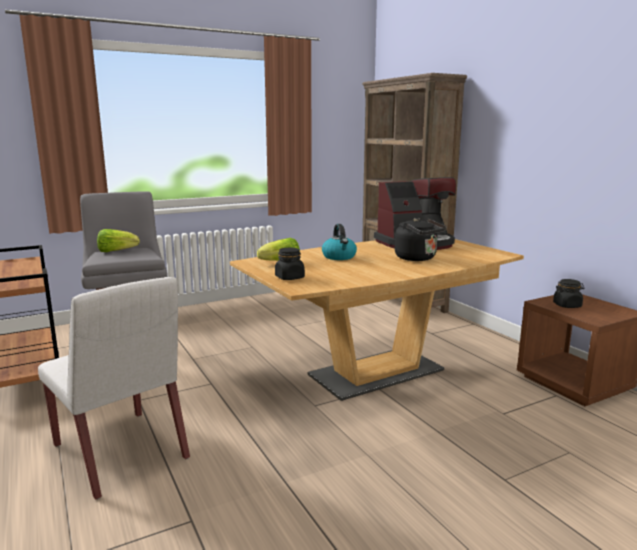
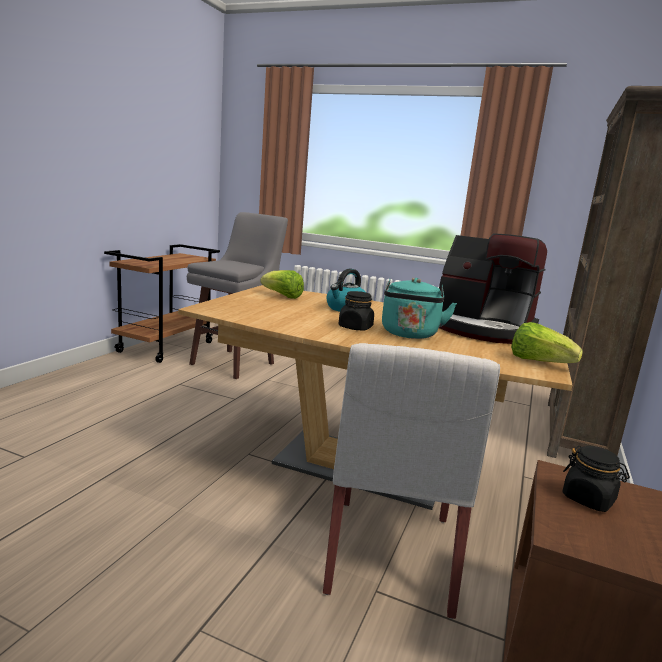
camera: 50 degrees right, 0 degrees up
white chair [38,277,190,500] -> white chair moved to [323,343,500,619]
lettuce [97,229,140,252] -> lettuce moved to [511,322,583,363]
black jar [275,248,305,280] -> black jar moved to [338,291,374,330]
black kettle [395,218,447,261] -> turquoise kettle [382,278,457,339]

